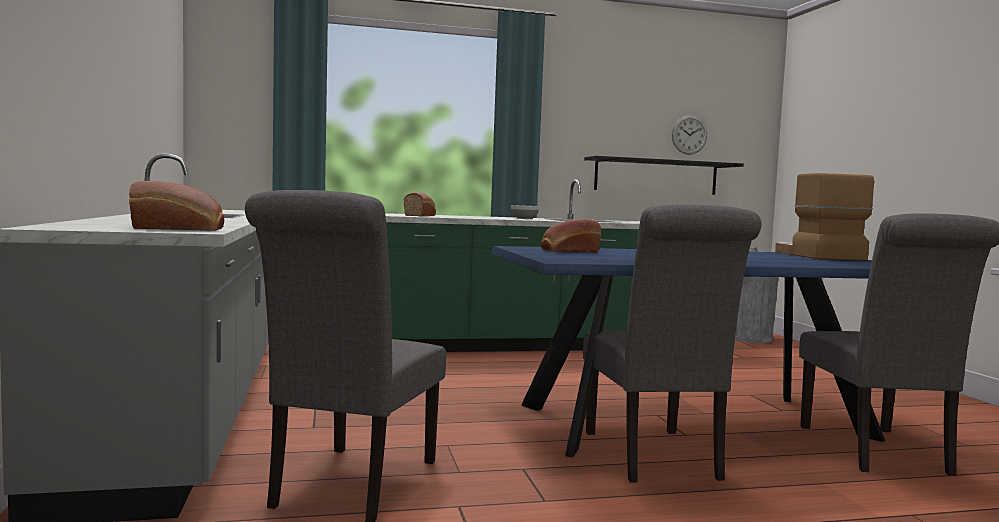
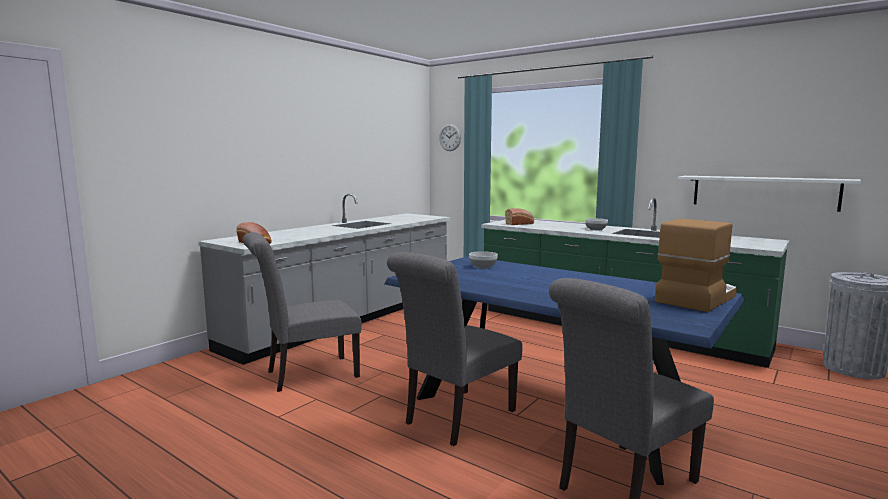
camera: 50 degrees right, 5 degrees up
bread [541,219,601,252] -> bowl [469,251,498,269]
black shelf [584,156,744,195] -> white shelf [678,176,861,212]
wall clock [672,115,707,155] -> wall clock moved to [439,124,461,151]

